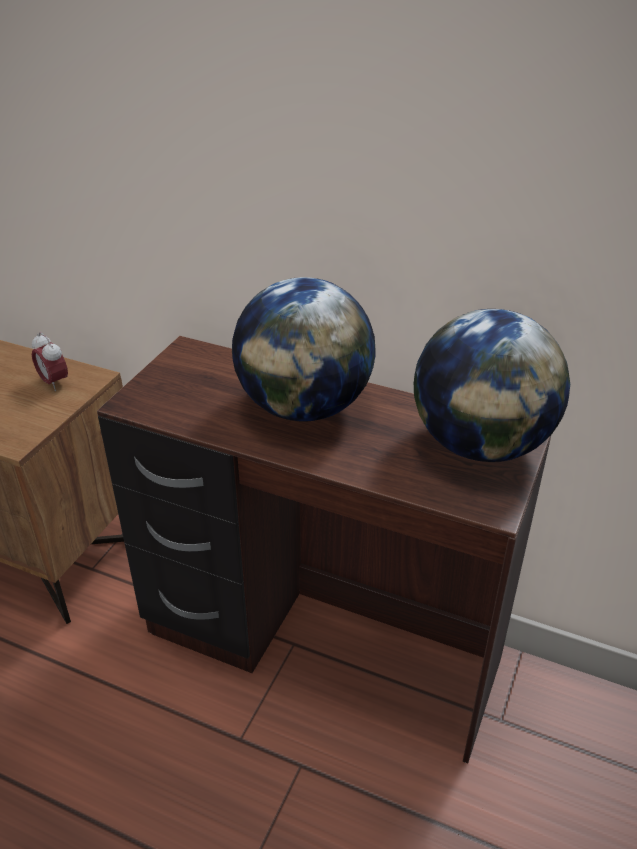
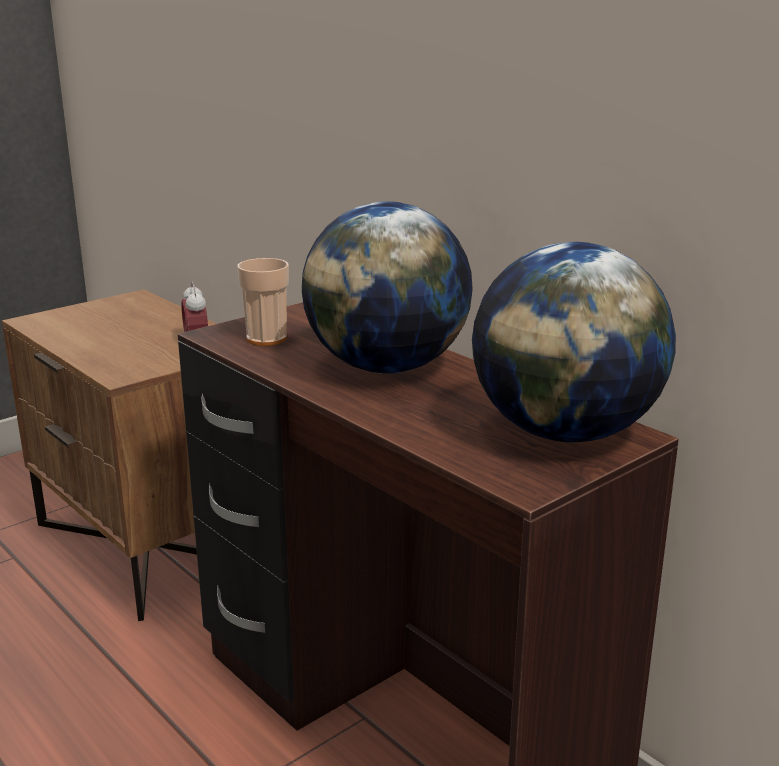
camera: 25 degrees right, 15 degrees down
none -> cup [238,258,289,346]

